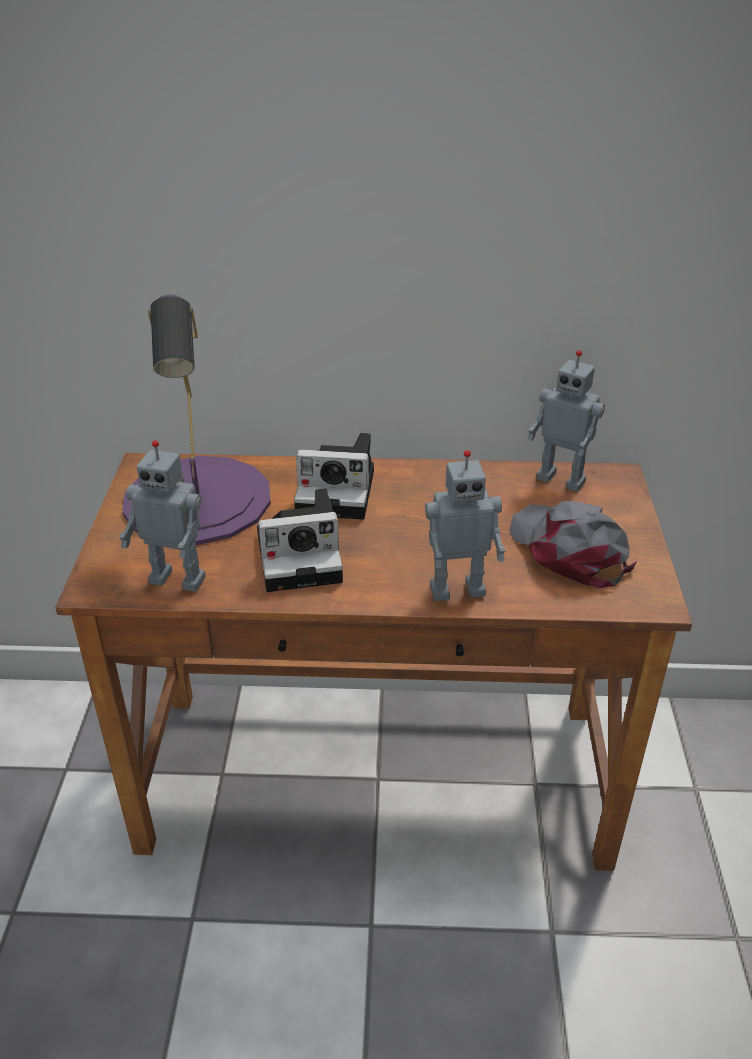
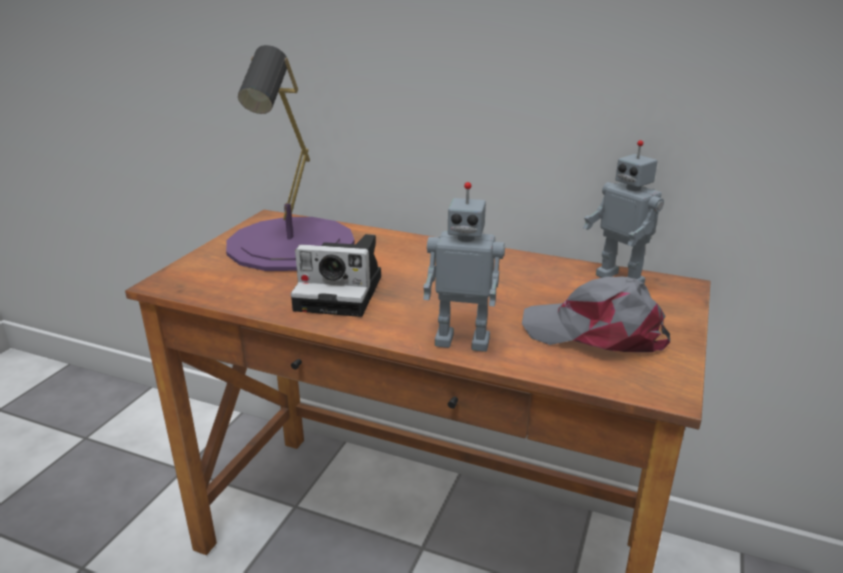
camera: 20 degrees right, 10 degrees down
toy robot [119,440,206,592] -> none
camera [294,433,374,520] -> none
grey cap [509,501,637,588] -> grey cap turned 60 degrees counterclockwise [522,276,670,352]

